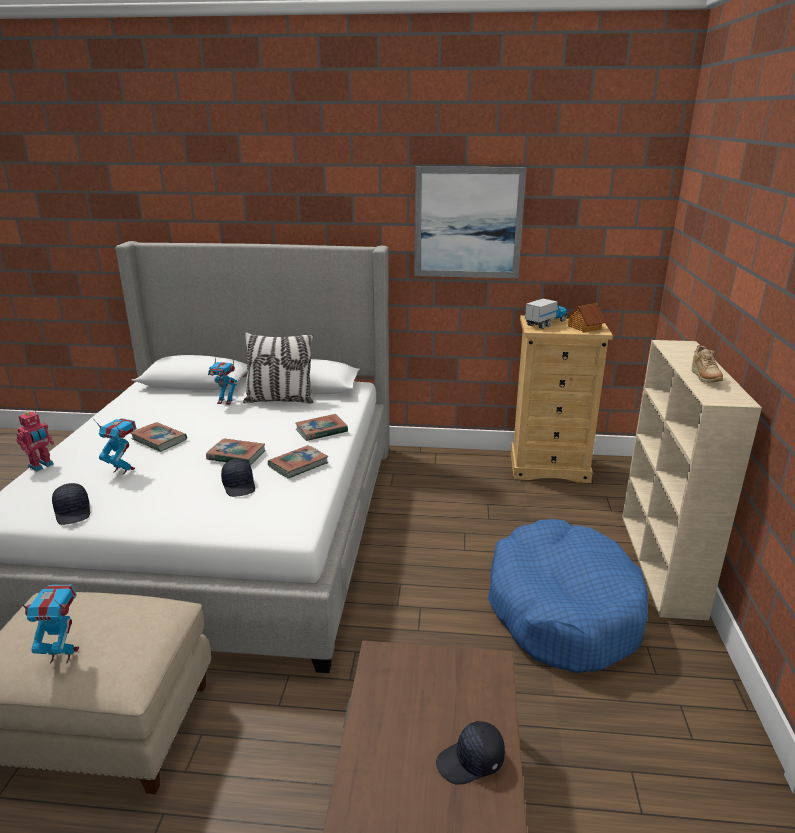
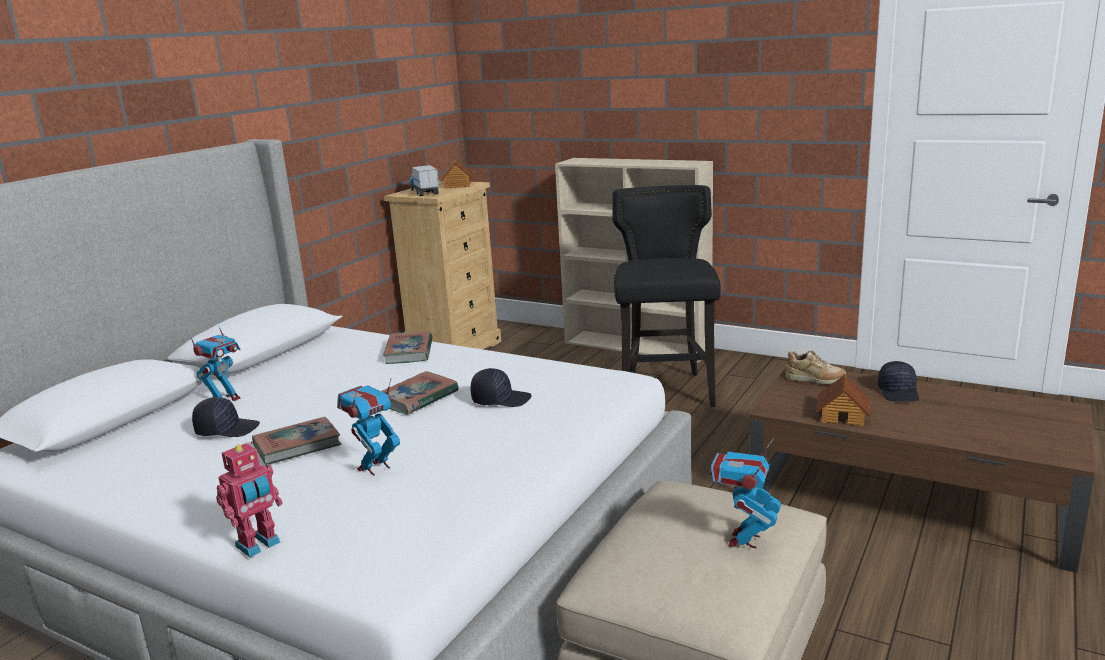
camera: 65 degrees left, 5 degrees down
toy robot [17,410,54,471] -> toy robot turned 75 degrees clockwise [216,441,283,557]
black cap [52,483,90,525] -> black cap moved to [192,397,260,437]
pillow [243,332,314,404] -> none
book [268,445,328,479] -> none
picture [414,166,527,278] -> none
blue dog bed [488,519,648,673] -> black stool [612,185,721,407]
beige shoe [692,345,723,383] -> beige shoe moved to [786,350,846,384]
none -> toy house [816,374,870,427]

